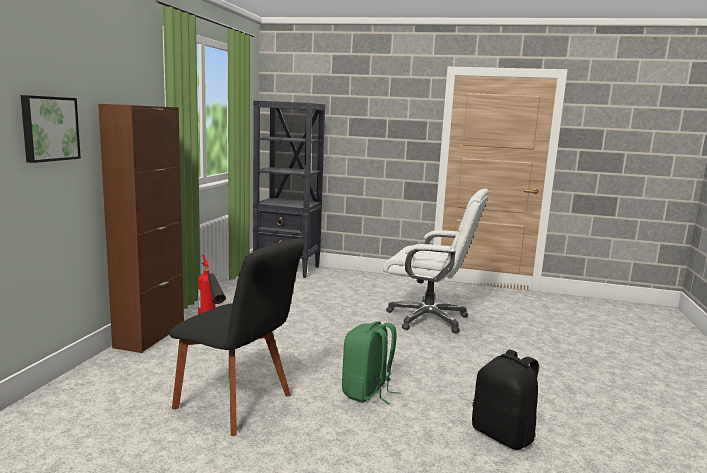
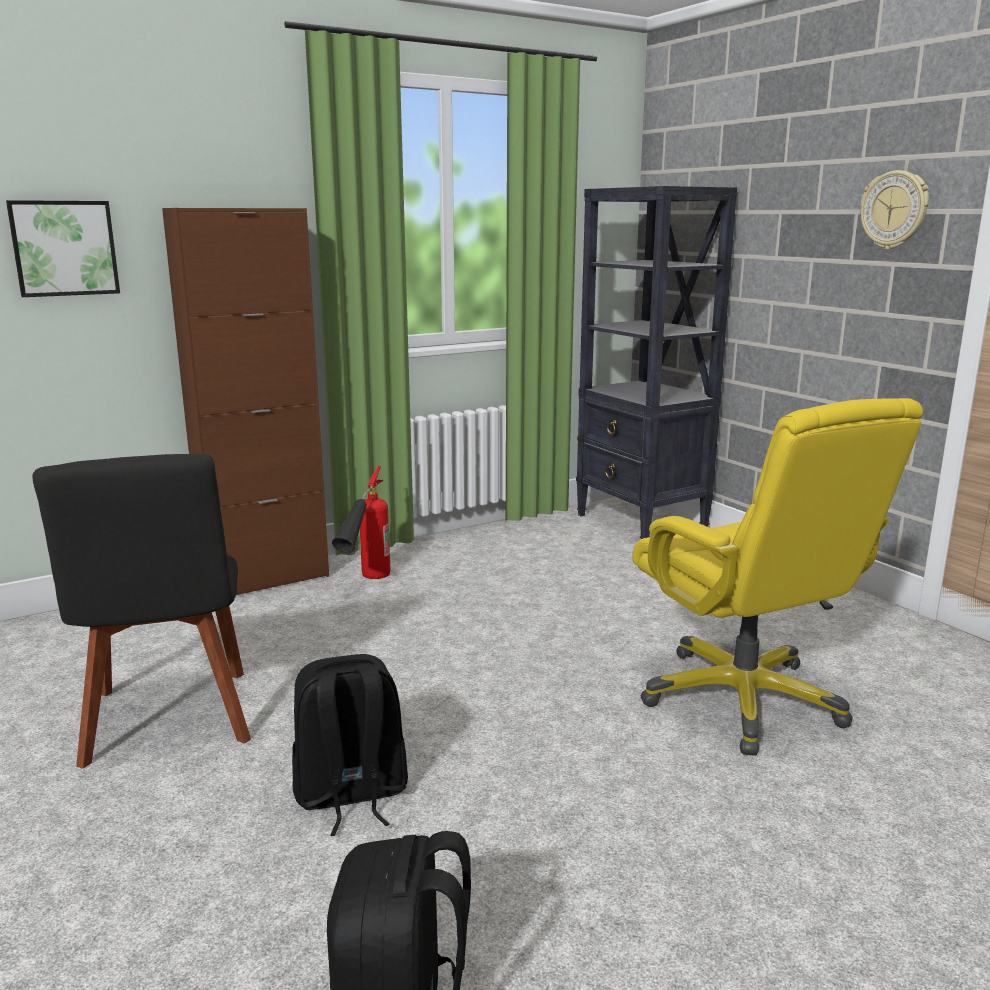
camera: 45 degrees right, 5 degrees up
green backpack [342,321,400,404] -> black backpack [292,654,408,836]
white office chair [383,189,489,333] -> yellow office chair [632,398,923,756]
none -> wall clock [860,170,929,249]

